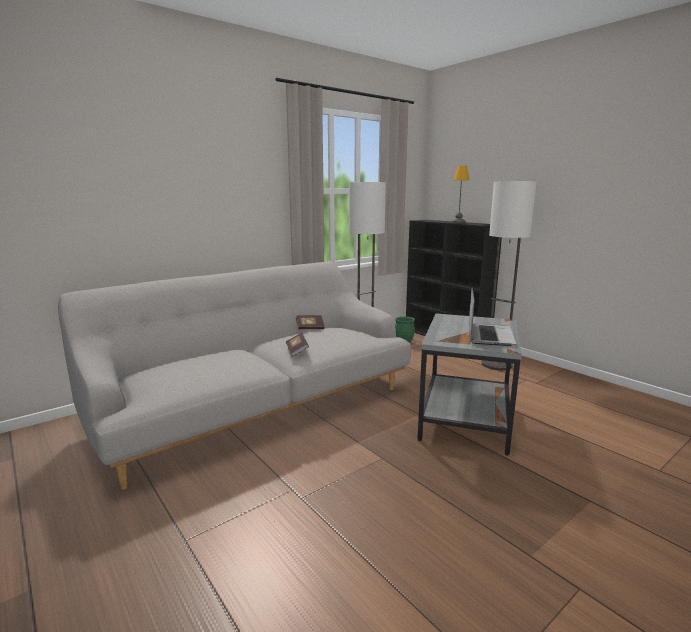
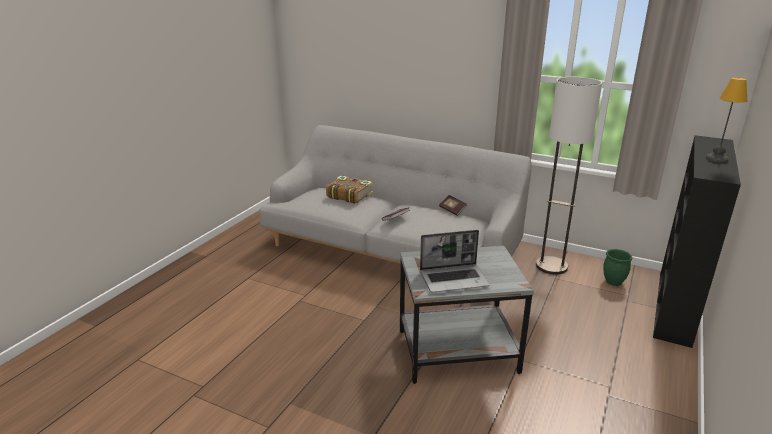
camera: 65 degrees right, 10 degrees up
floor lamp [482,181,536,370] -> none
none -> book [326,175,373,204]

